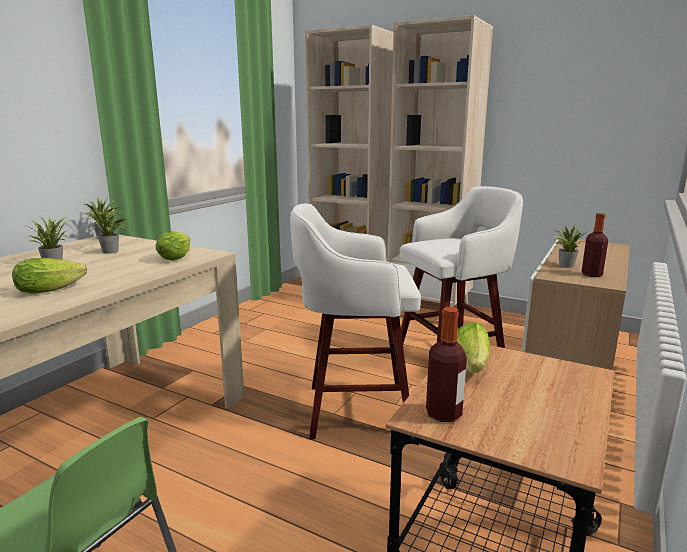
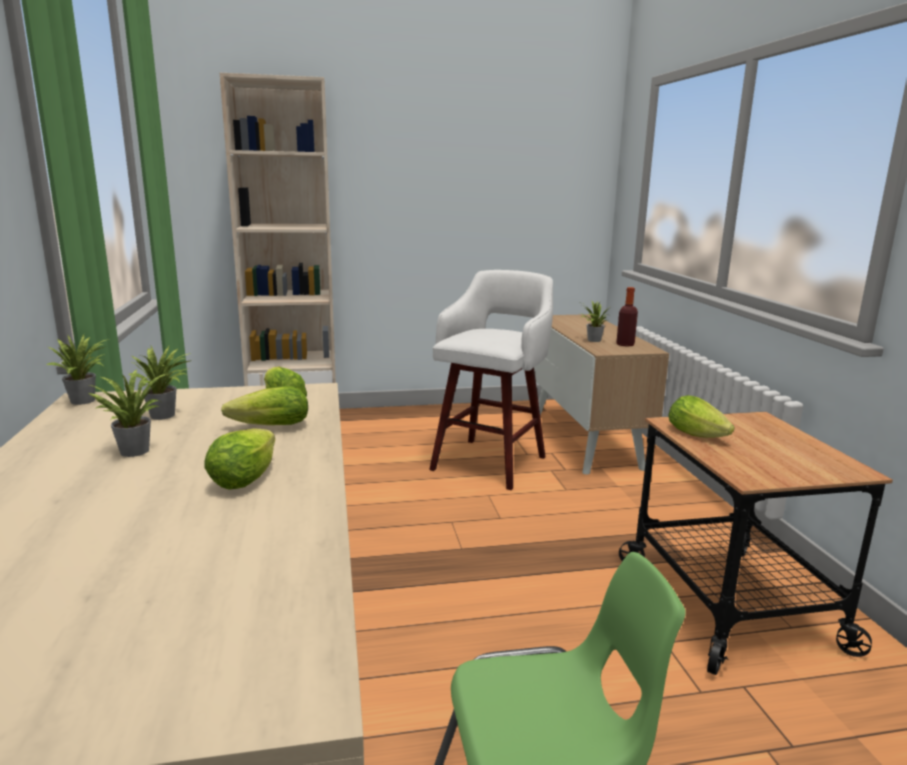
camera: 40 degrees left, 0 degrees up
white stool [290,203,421,439] -> none
beige bookcase [387,15,493,307] -> none
bottle [426,307,467,422] -> none
none -> lettuce [221,386,308,425]

